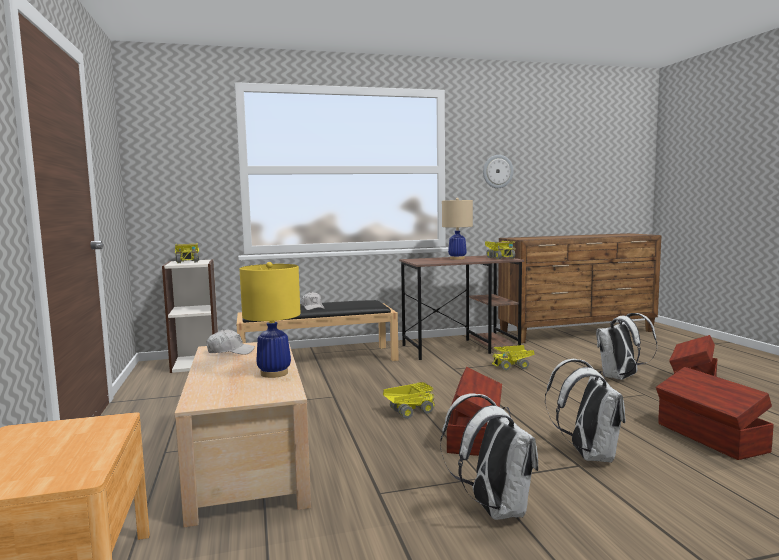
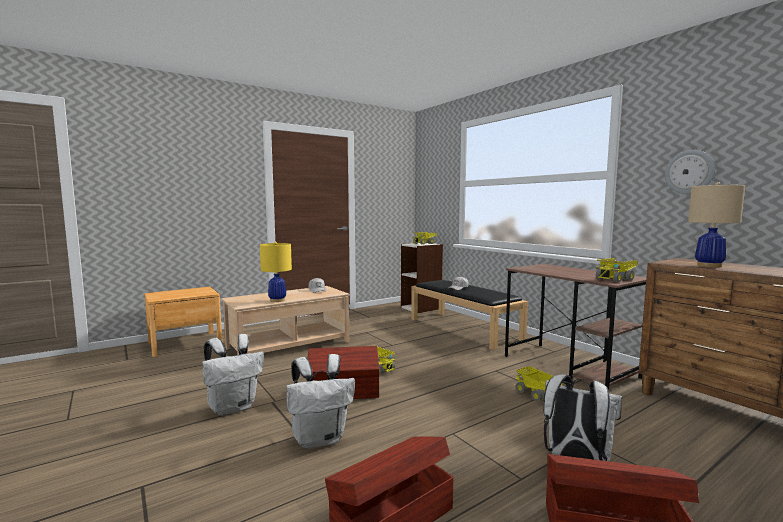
camera: 70 degrees right, 0 degrees up
beige table lamp [442,198,473,259] -> beige table lamp moved to [688,182,745,267]

